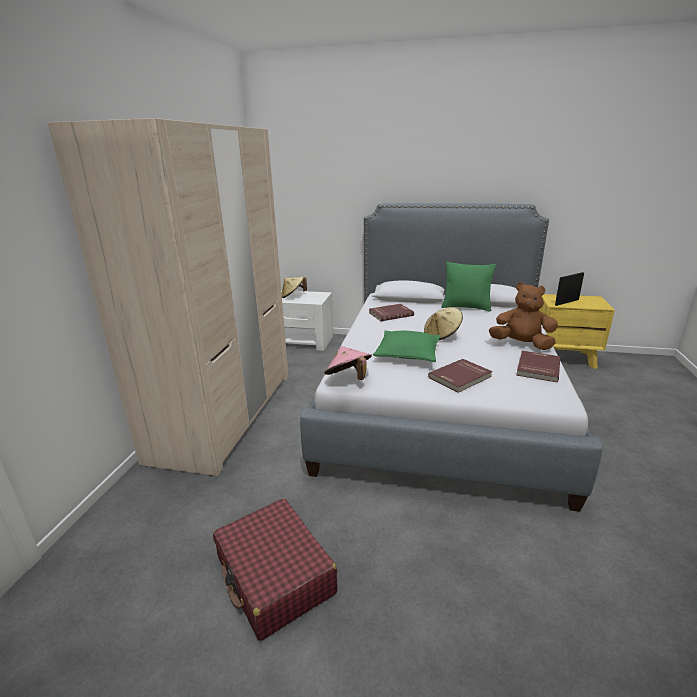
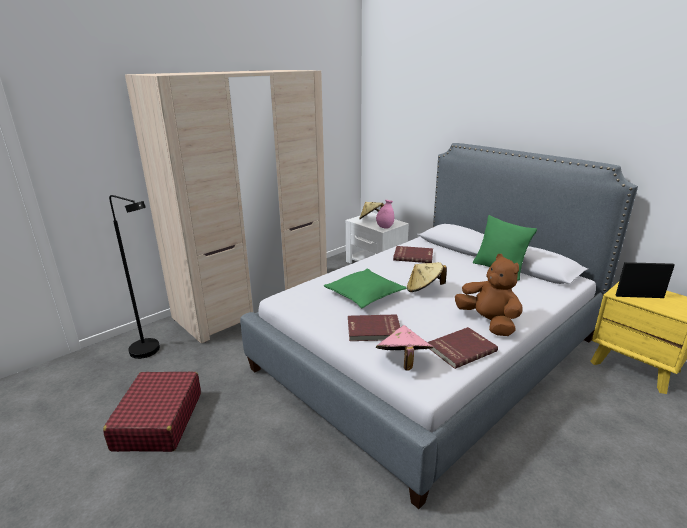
camera: 35 degrees right, 0 degrees up
pink hat [324,346,372,380] -> pink hat moved to [376,325,433,371]
none -> black floor lamp [109,195,160,359]
none -> pink vase [376,200,394,229]

